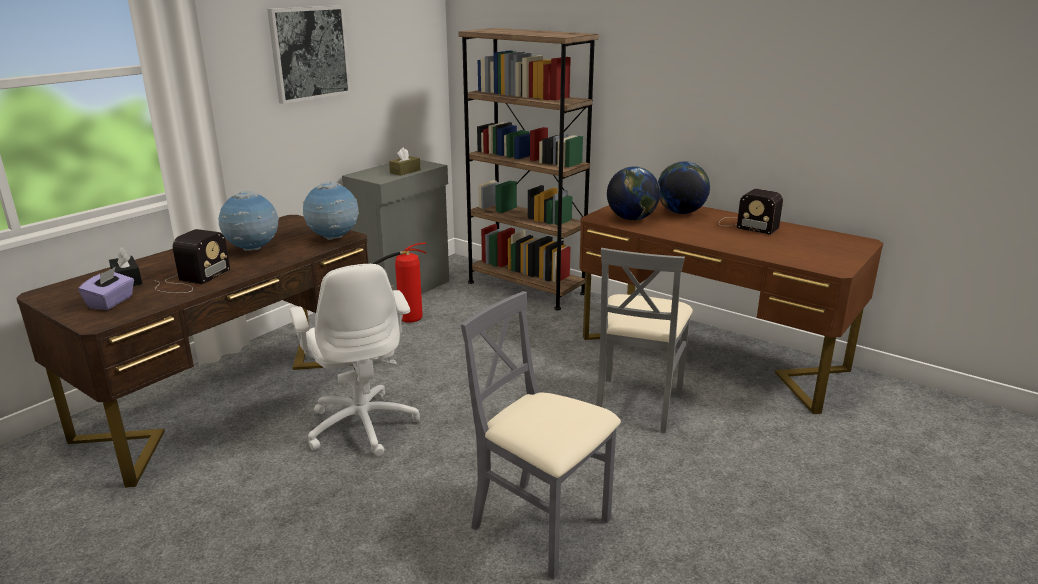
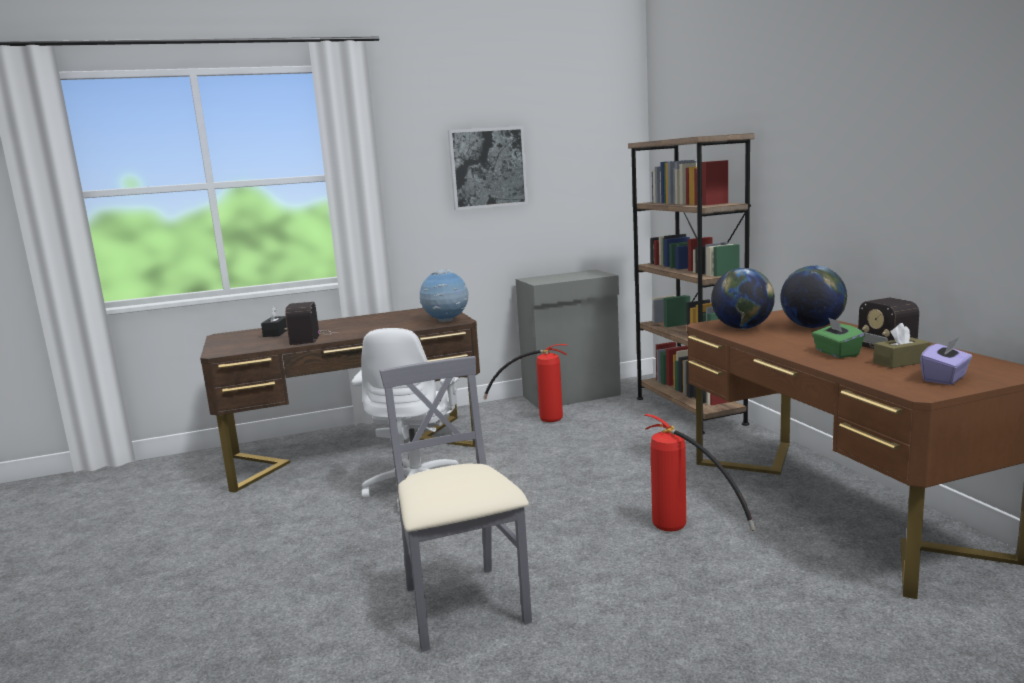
camera: 35 degrees right, 10 degrees down
purple tissue box [78,267,134,310] -> purple tissue box moved to [920,338,972,385]
radio [154,229,230,293] -> radio turned 120 degrees clockwise [285,302,336,345]
globe [219,191,279,251] -> none
brown tissue box [389,147,420,176] -> brown tissue box moved to [873,323,930,368]
grey chair [596,248,693,433] -> fire extinguisher [644,414,756,531]
none -> green tissue box [812,317,865,358]

